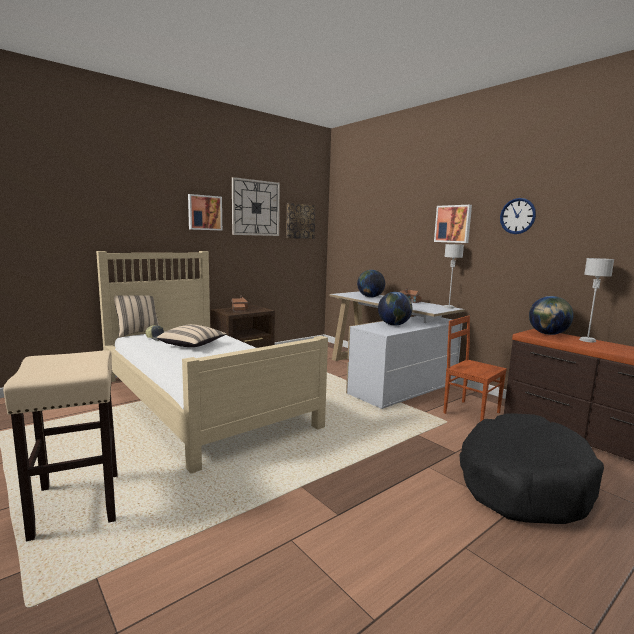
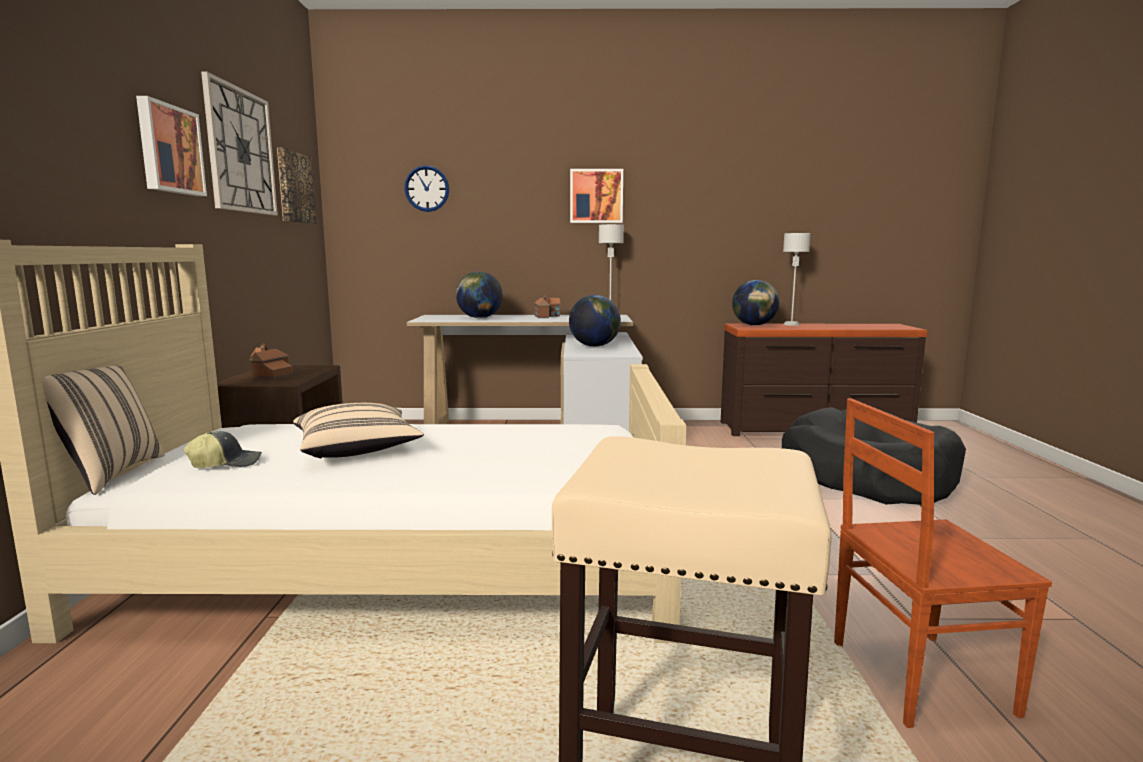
camera: 50 degrees left, 0 degrees up
brown chair [443,316,507,422] -> brown chair moved to [834,398,1052,728]
wall clock [500,198,536,234] -> wall clock moved to [404,165,449,212]

